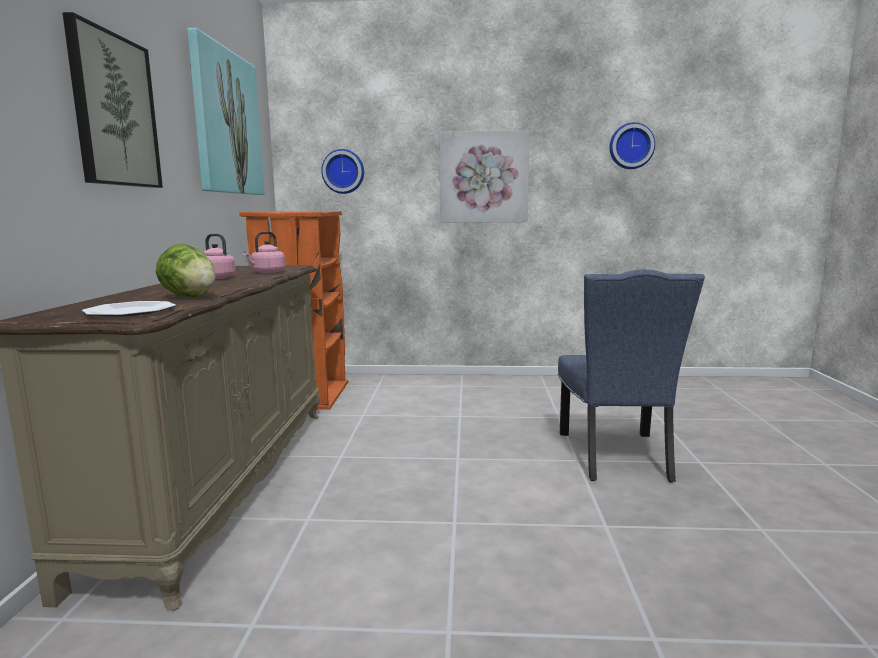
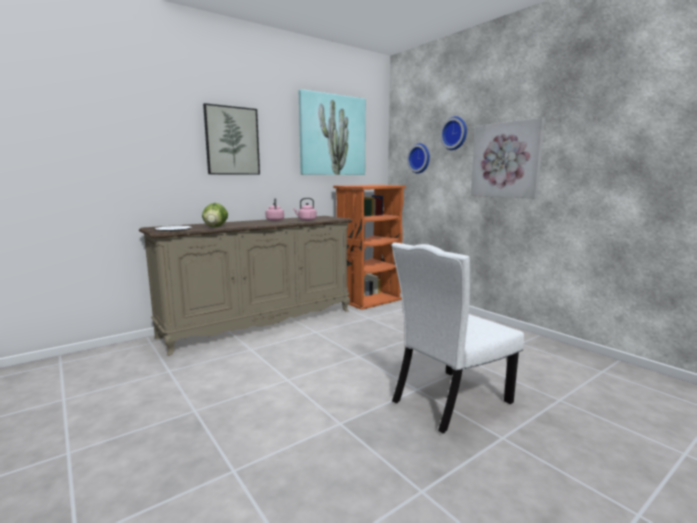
camera: 50 degrees right, 0 degrees up
blue chair [558,269,705,483] -> white chair [392,242,524,433]
wall clock [610,122,655,169] -> wall clock moved to [440,116,467,150]

